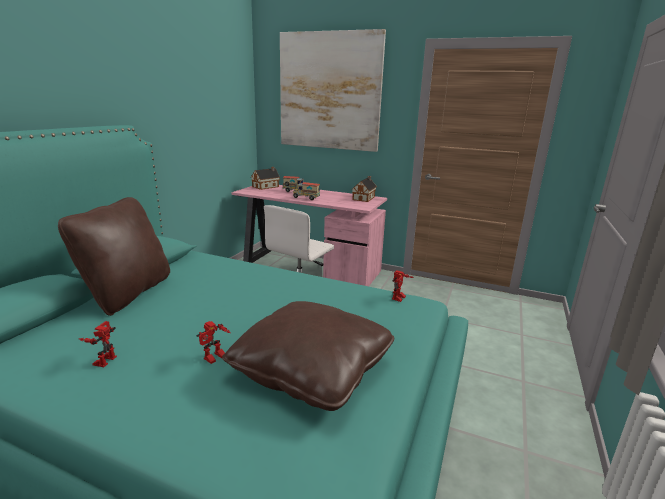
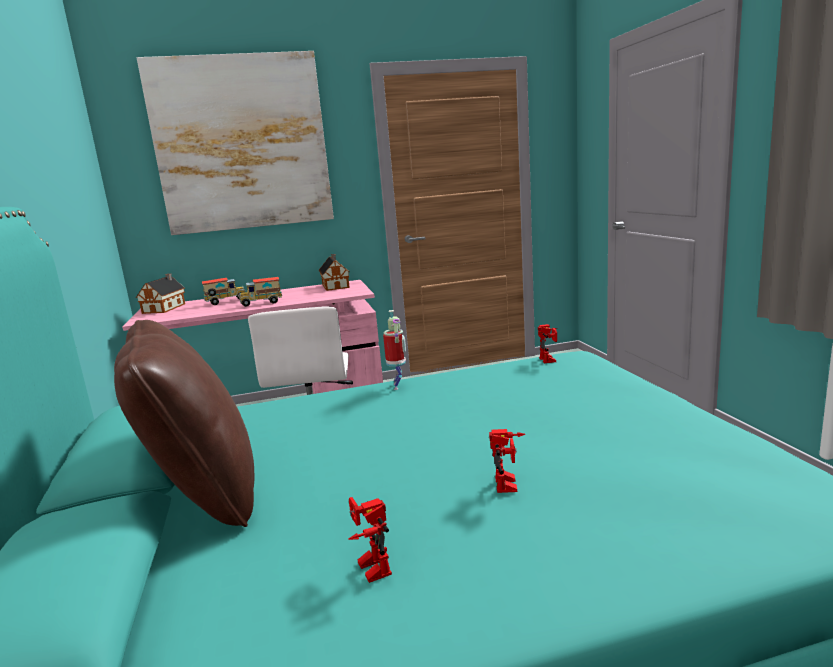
camera: 35 degrees left, 5 degrees down
brown pillow [222,301,394,411] -> none
none -> toy robot [383,310,406,390]

